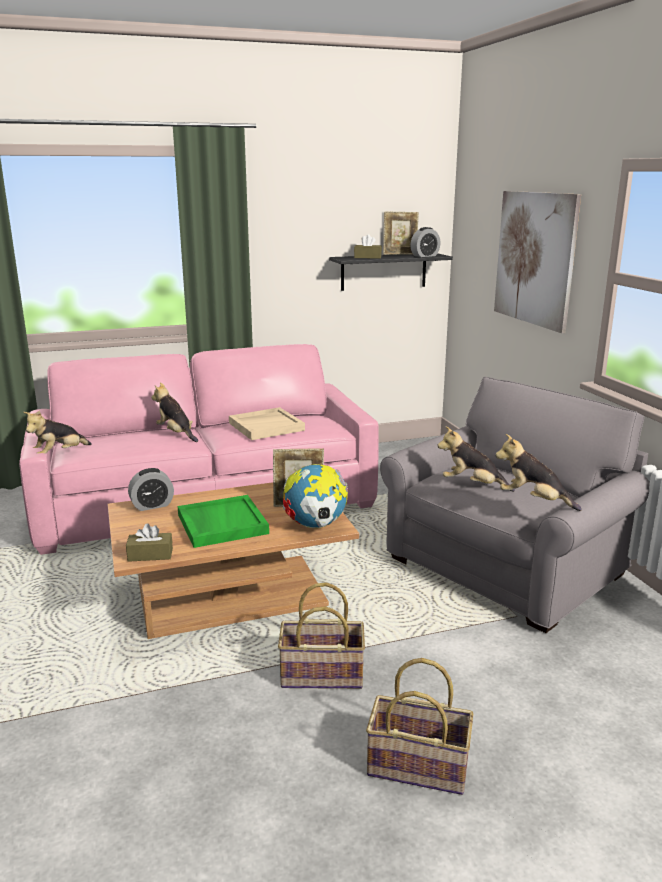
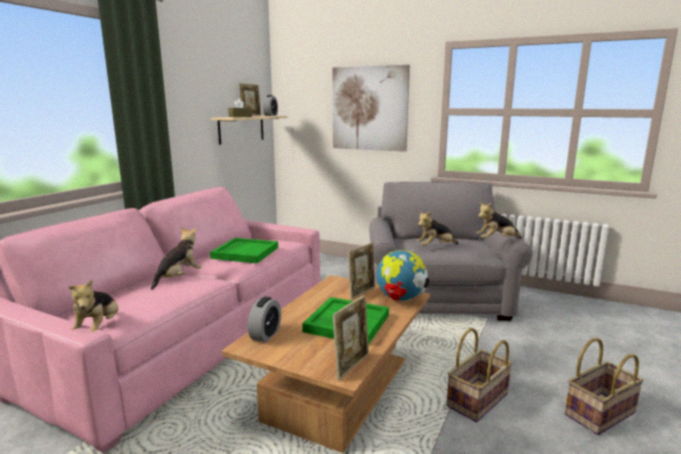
camera: 45 degrees left, 5 degrees down
brown tissue box [126,523,173,562] -> picture frame [333,295,369,380]
plush toy [151,382,198,442] -> plush toy turned 120 degrees clockwise [151,227,201,290]
beige tray [229,407,305,440] -> green tray [210,238,278,263]
black shelf [329,253,453,291] -> beige shelf [210,116,288,145]

